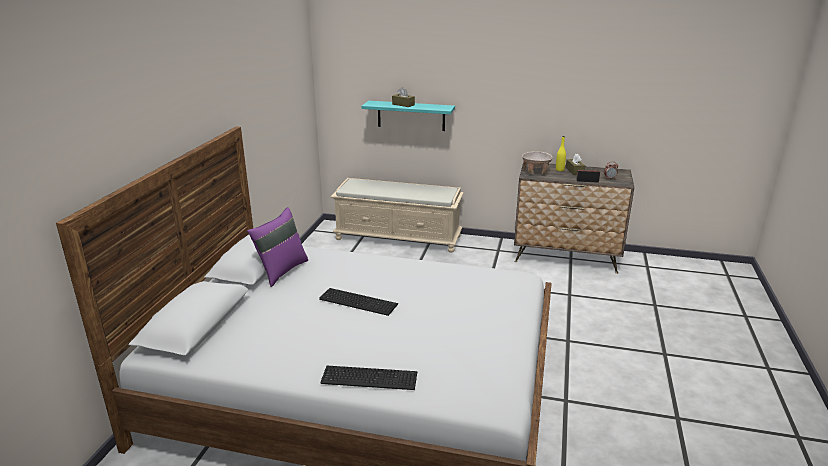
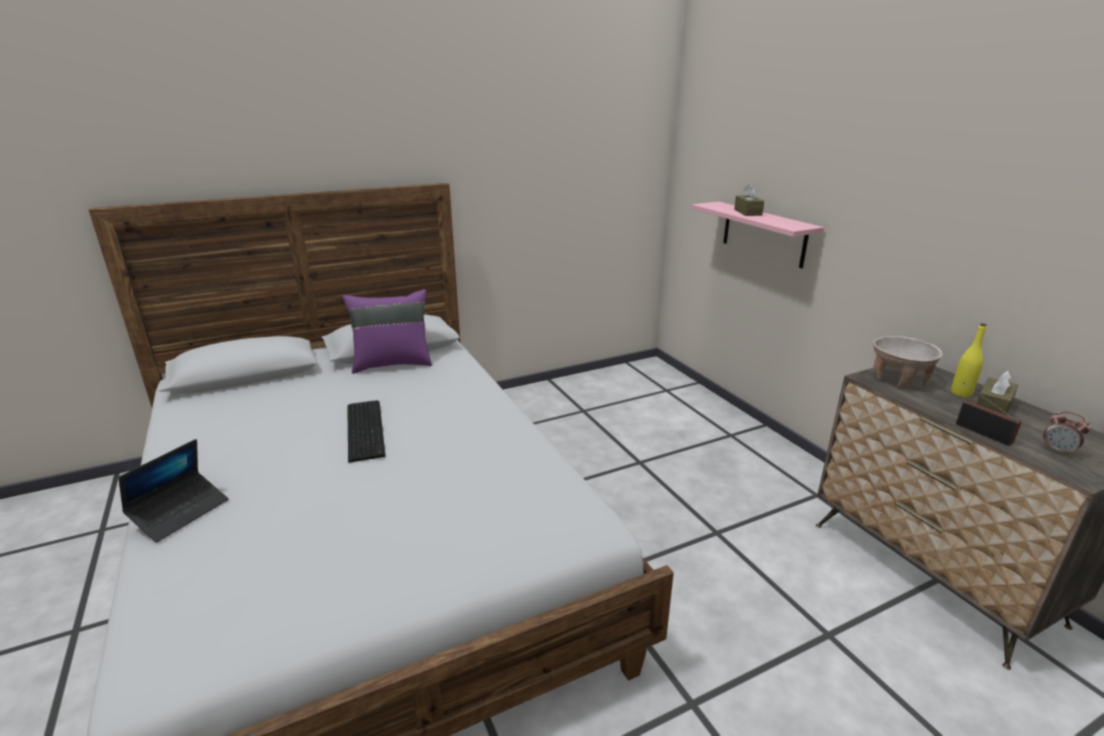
camera: 50 degrees right, 0 degrees up
keyboard [321,366,417,390] -> laptop [118,439,228,542]
beige bench [331,178,464,253] -> none
turquoise shelf [362,101,455,131] -> pink shelf [692,202,824,268]

